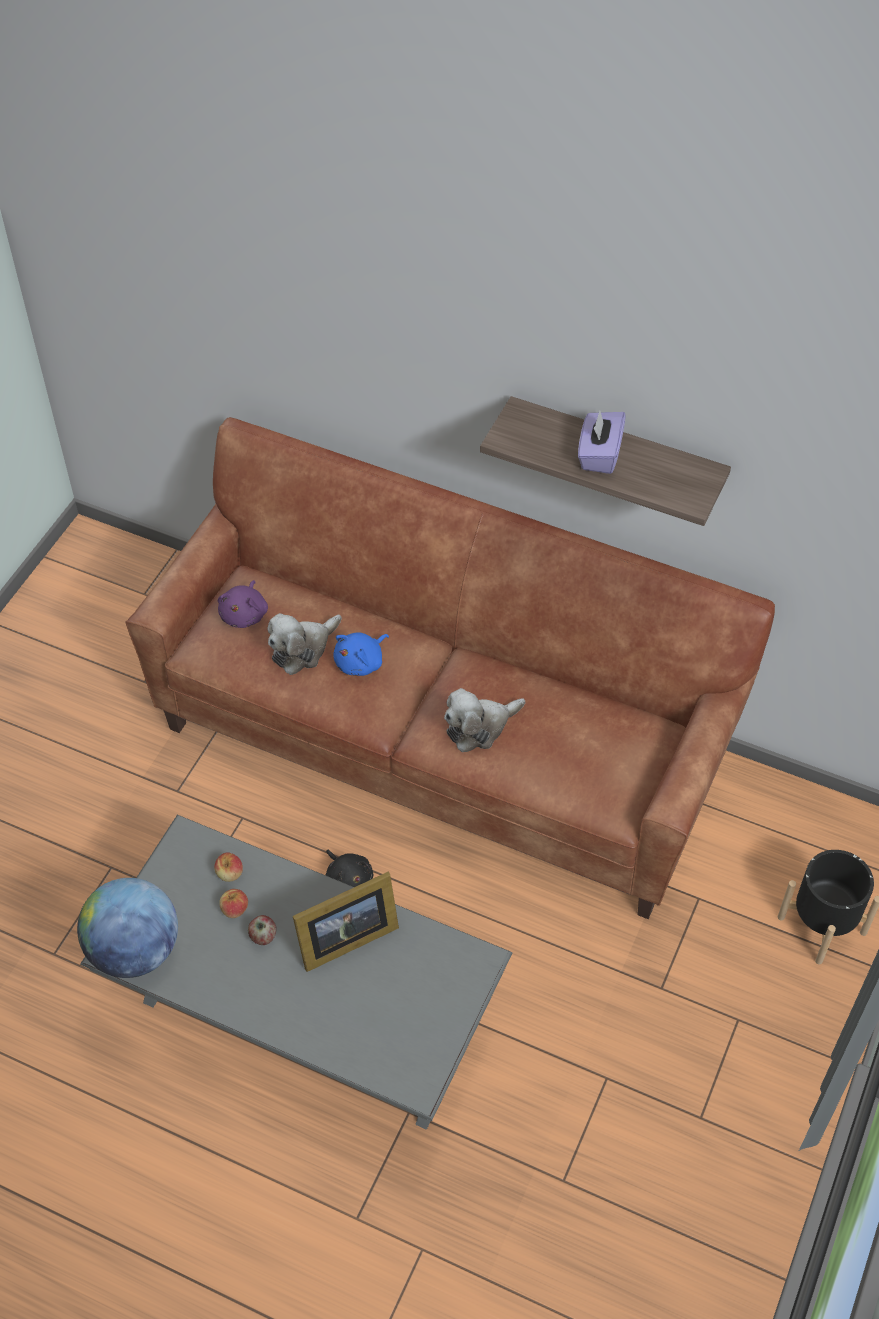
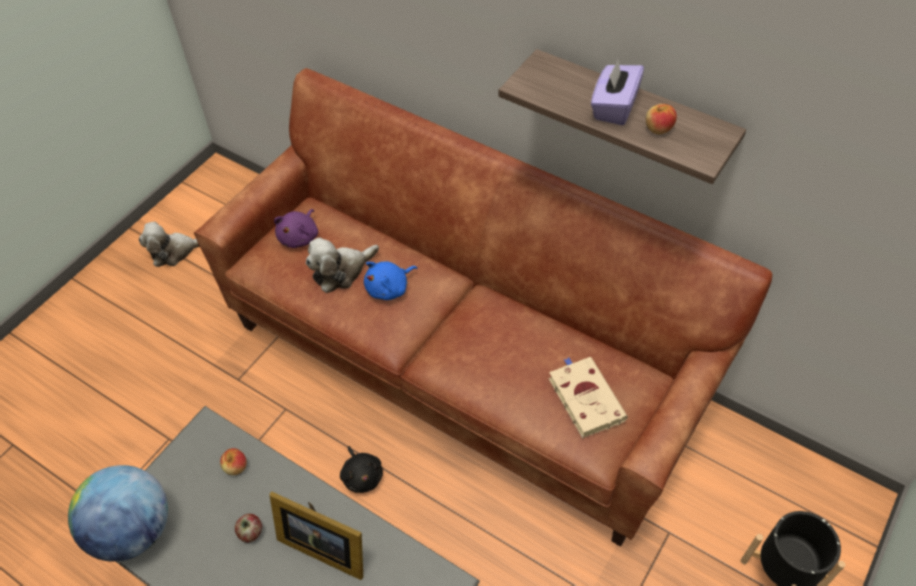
camera: 10 degrees right, 0 degrees up
apple [219,889,248,918] -> apple moved to [646,104,677,134]
picture frame [293,871,399,972] -> picture frame turned 45 degrees clockwise [269,491,363,580]
plush toy [444,688,525,752] -> plush toy moved to [139,222,200,267]
none -> beige book [549,357,628,439]

